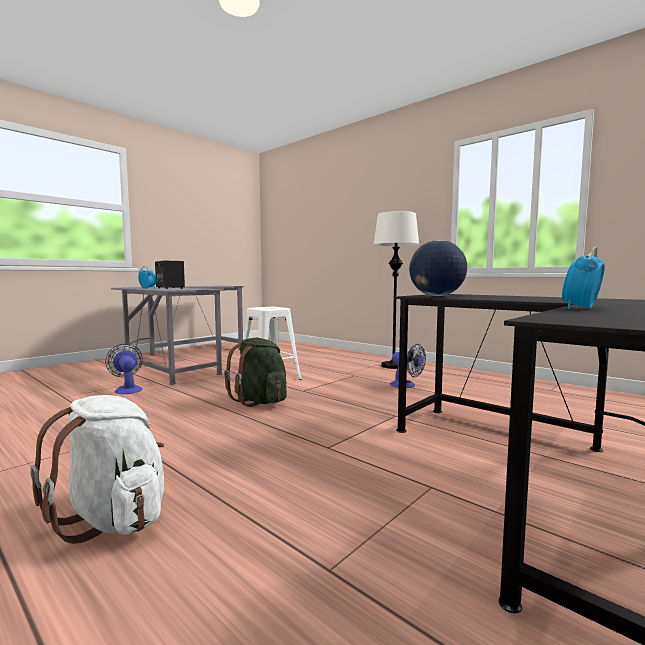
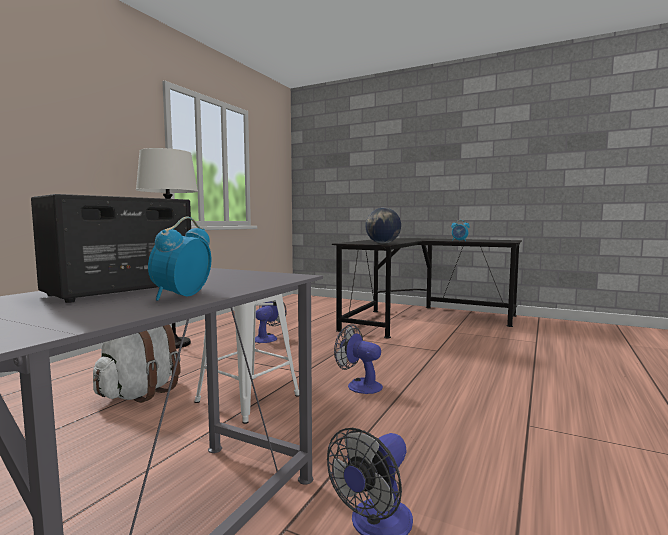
camera: 105 degrees left, 0 degrees up
white backpack [30,395,164,544] -> white backpack moved to [93,325,181,403]
green backpack [224,338,287,407] -> fan [334,324,383,394]

